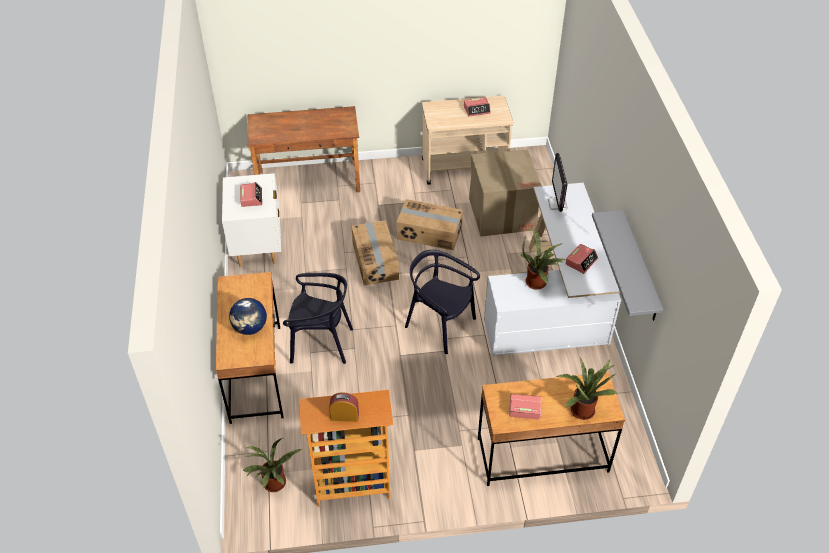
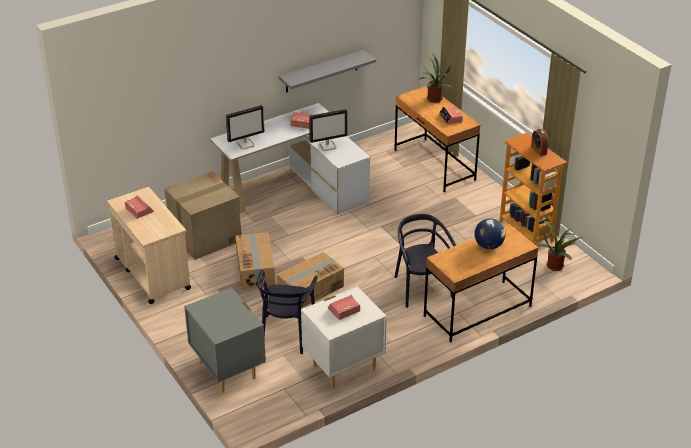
camera: 115 degrees left, 10 degrees down
brown desk [247,106,360,192] -> grey nightstand [184,288,266,393]
black chair [405,250,480,354] -> black chair moved to [257,270,318,354]
potted plant [521,226,566,290] -> monitor [309,109,347,151]

